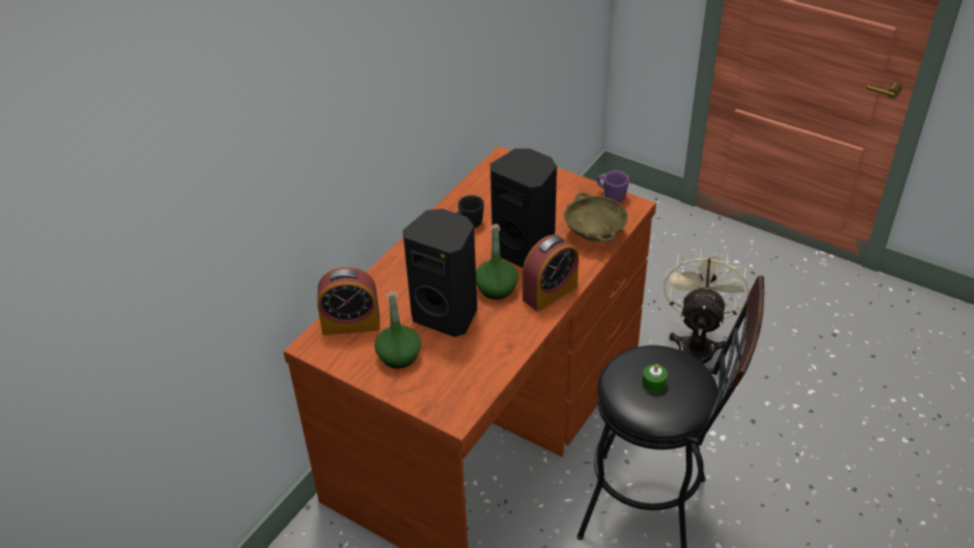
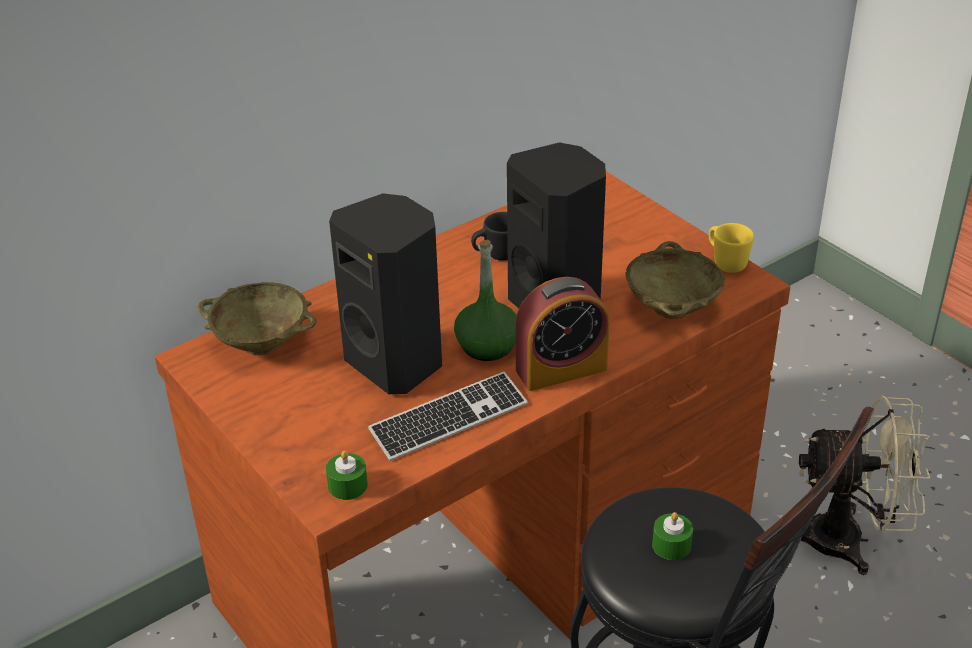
camera: 20 degrees right, 5 degrees down
alarm clock [317,267,380,335] -> beige bowl [198,282,317,355]
green bottle [375,290,421,368] -> none
purple mug [597,171,629,203] -> yellow mug [709,223,754,273]
beige fan [663,247,749,364] -> beige fan turned 60 degrees clockwise [799,396,930,575]
none -> green candle [326,451,368,500]
none -> keyboard [368,372,528,461]

